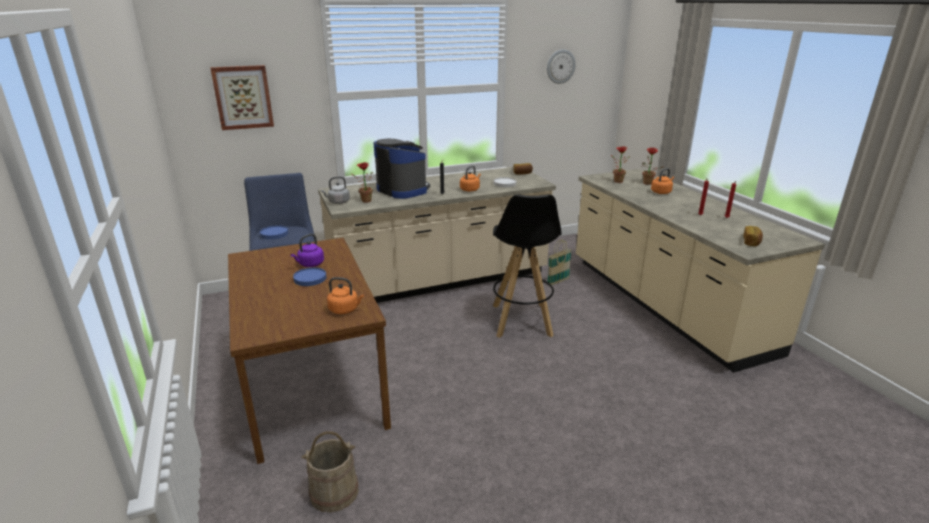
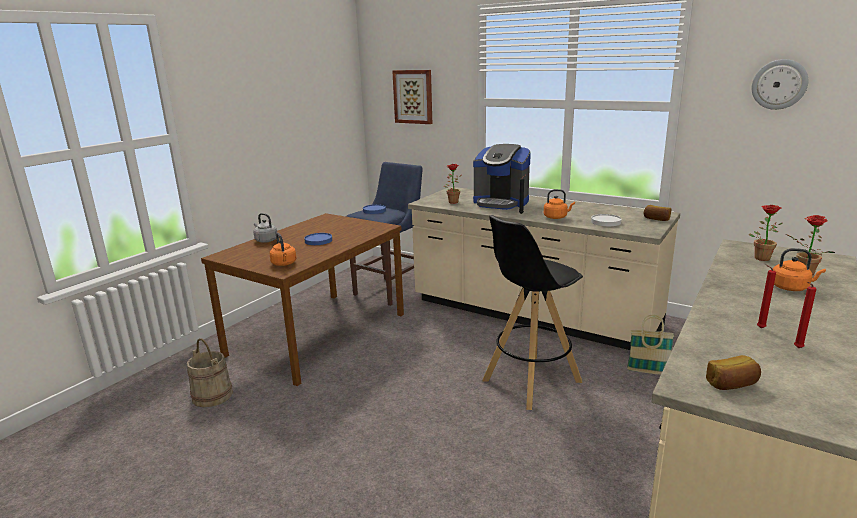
camera: 55 degrees right, 5 degrees down
purple kettle [291,234,324,267] -> none
grey kettle [321,177,350,204] -> grey kettle moved to [254,213,277,243]
coffee machine [373,139,430,199] -> coffee machine turned 105 degrees clockwise [473,144,531,210]

